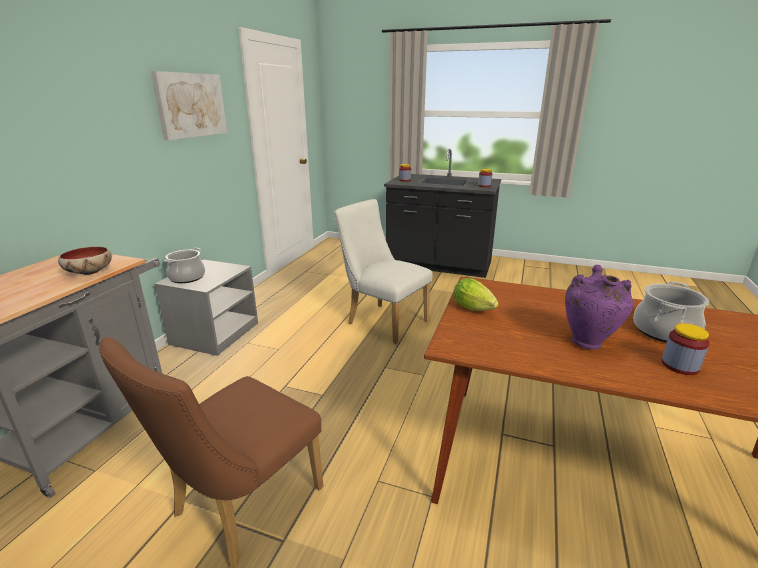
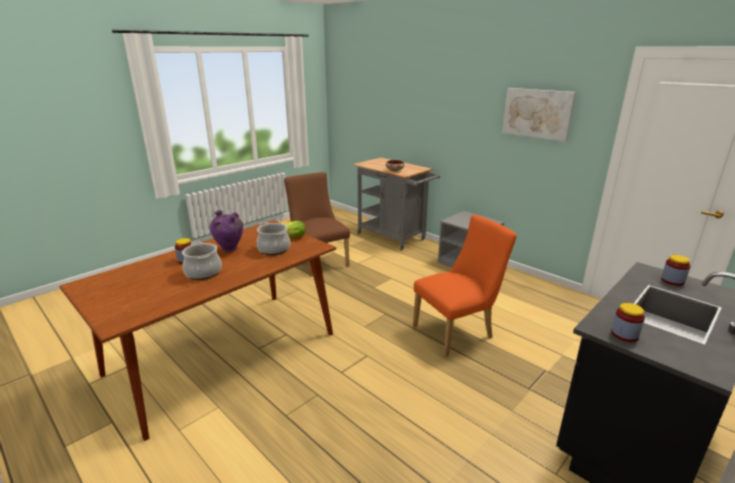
camera: 115 degrees right, 0 degrees up
cooking pot [163,248,205,283] -> cooking pot moved to [256,222,290,255]
white chair [334,199,433,344] -> orange chair [413,215,517,356]

